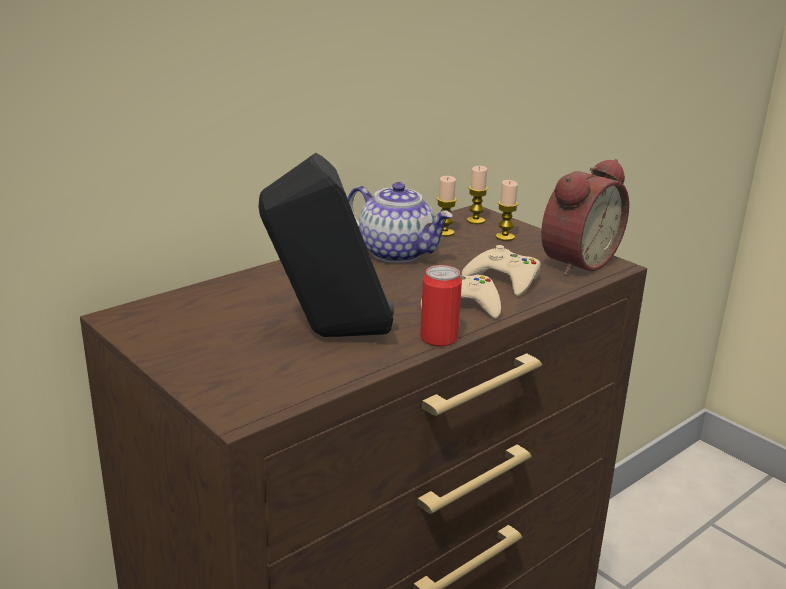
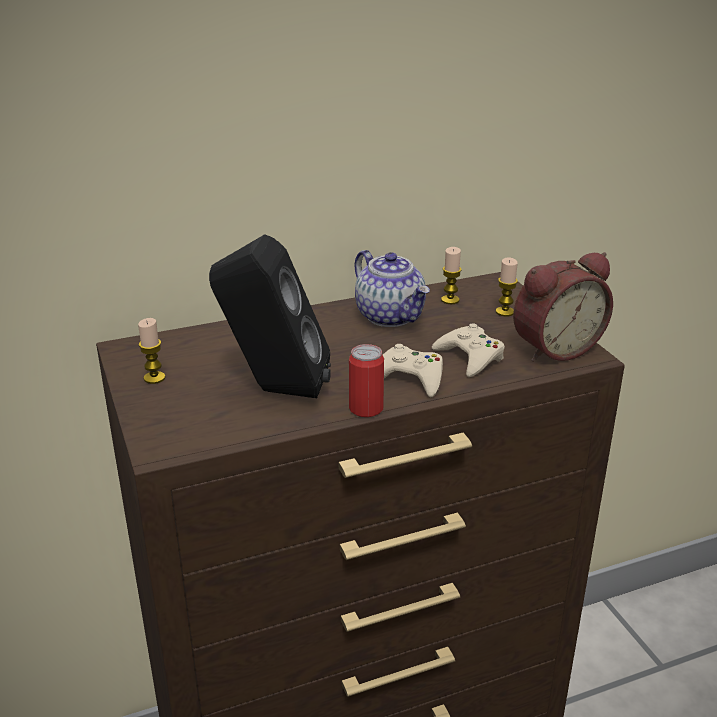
camera: 20 degrees right, 5 degrees up
candle [467,166,488,224] -> candle moved to [138,318,166,384]

